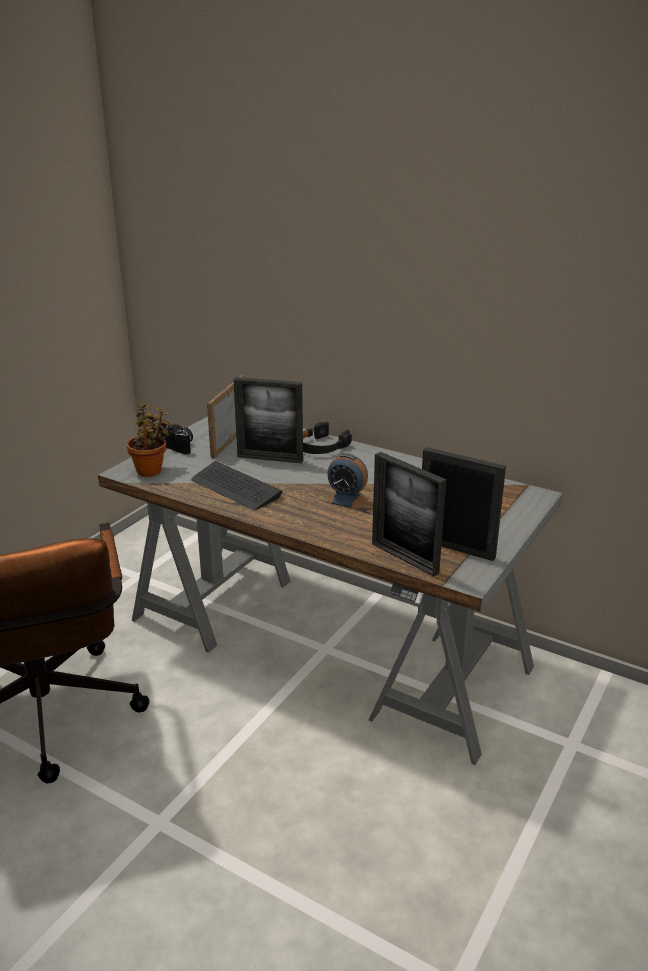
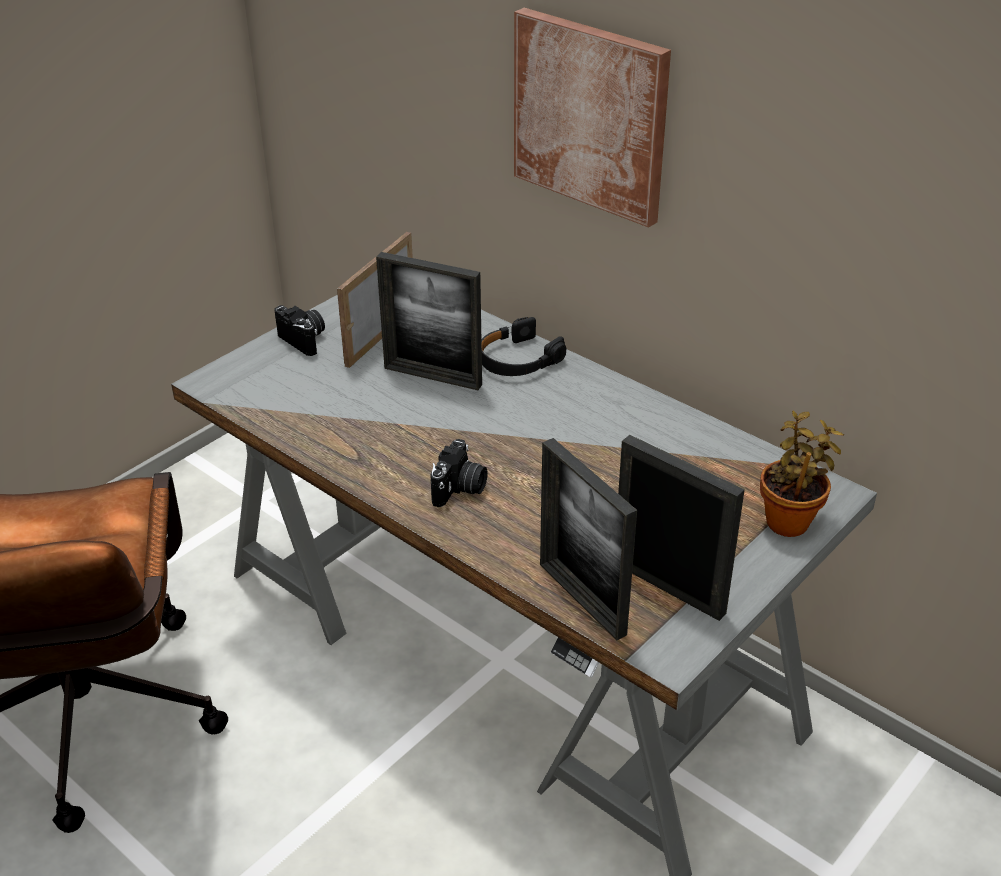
camera: 10 degrees right, 10 degrees up
potted plant [127,403,170,477] -> potted plant moved to [760,410,844,537]
keyboard [191,461,283,510] -> none
alarm clock [326,453,369,510] -> none
none -> camera [430,439,488,507]
none -> picture [514,8,671,228]

